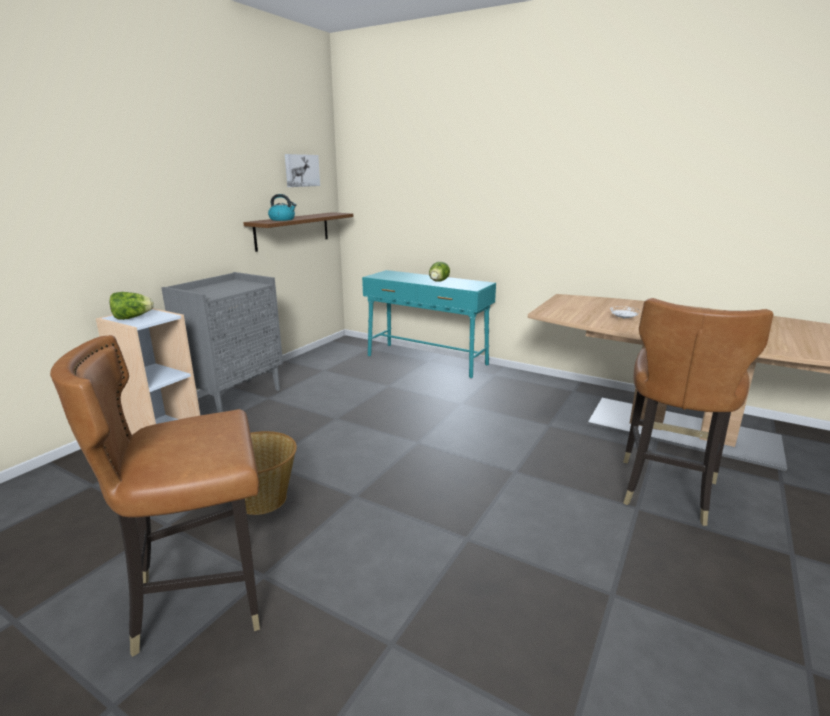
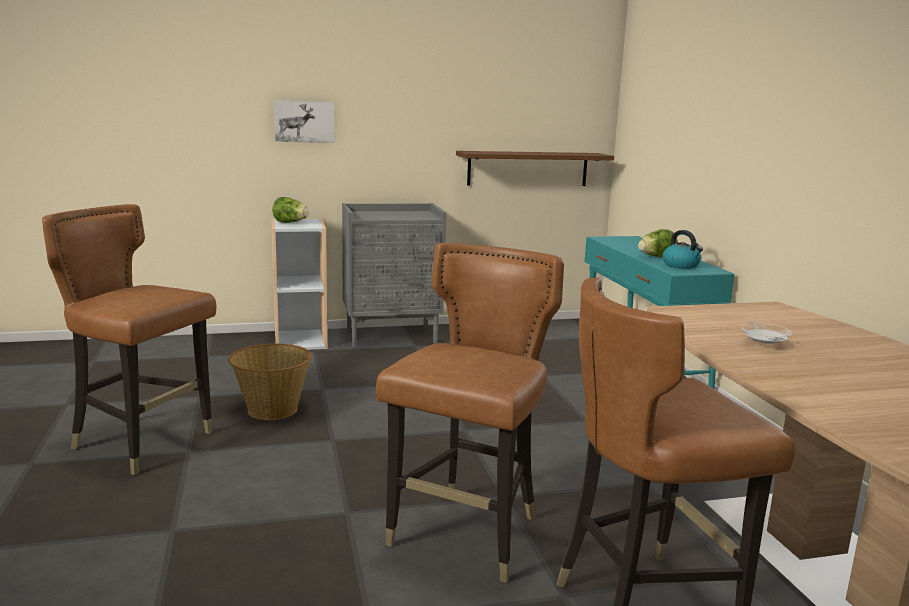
camera: 45 degrees right, 5 degrees down
kettle [268,194,297,221] -> kettle moved to [662,230,703,269]
picture [285,154,320,187] -> picture moved to [274,100,335,143]
none -> brown chair [376,243,564,583]

